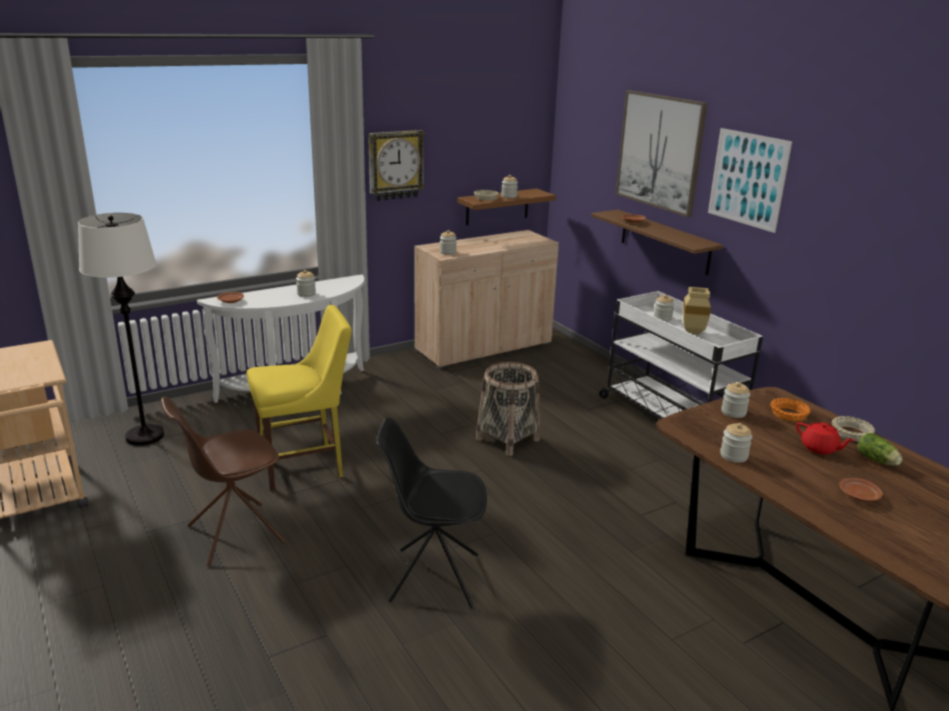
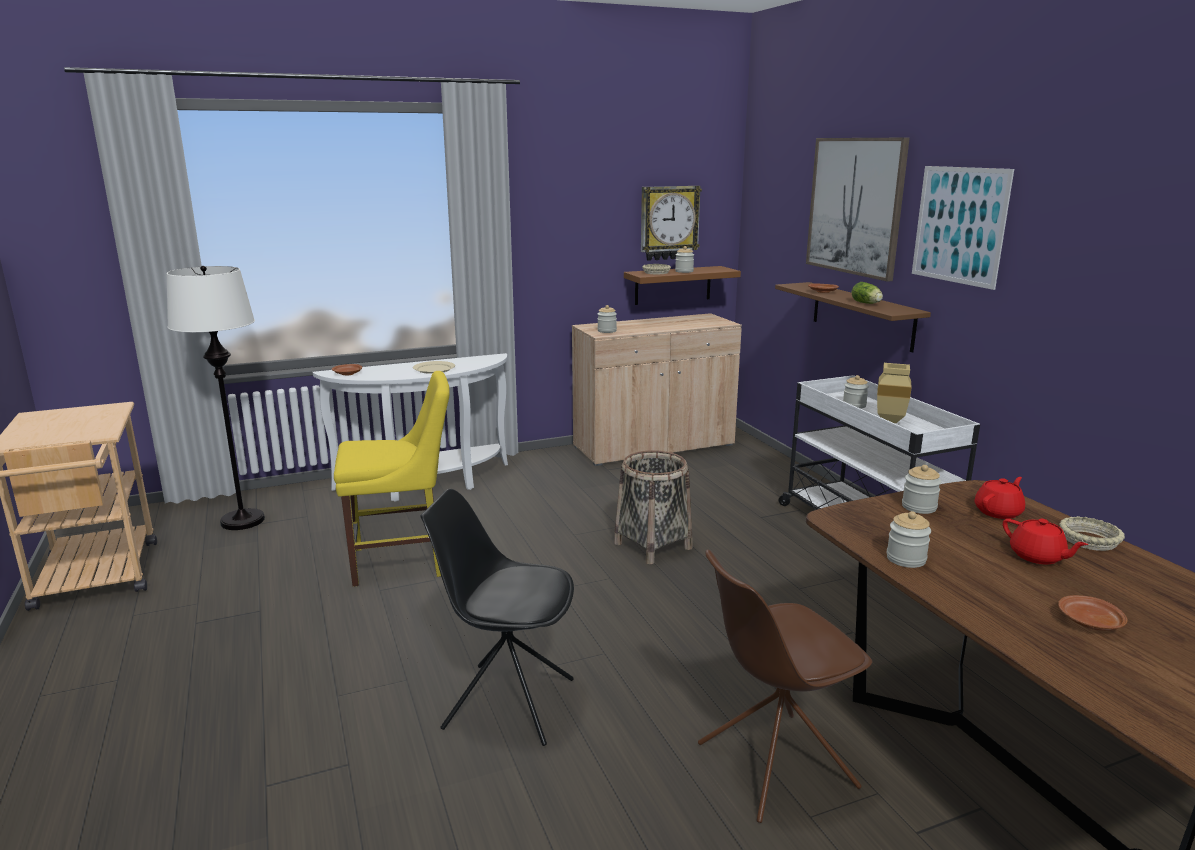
camera: 10 degrees right, 5 degrees down
brown chair [161,396,286,567] -> brown chair moved to [698,549,872,823]
jar [296,270,316,297] -> beige plate [413,361,455,374]
wall clock [368,130,425,201] -> wall clock moved to [641,186,702,261]
orange bowl [770,398,811,421] -> red teapot [975,477,1025,519]
lettuce [857,433,902,466] -> lettuce moved to [851,282,883,304]

